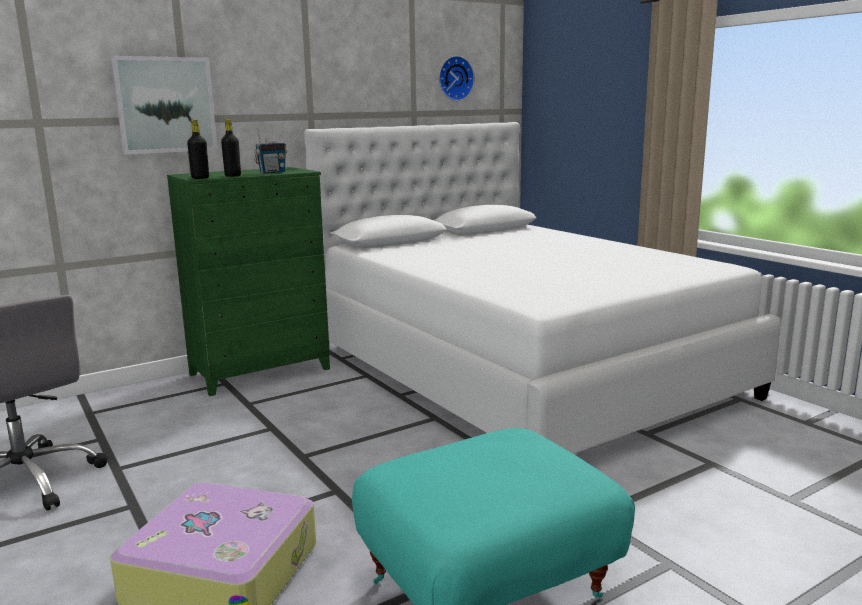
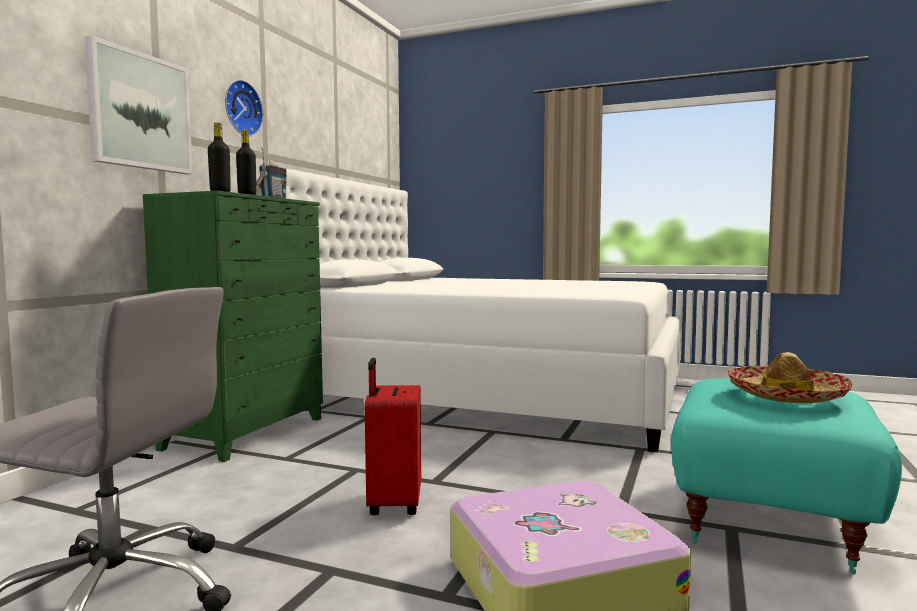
camera: 35 degrees left, 10 degrees down
wall clock [439,56,475,101] -> wall clock moved to [225,80,263,136]
none -> red suitcase [365,358,421,515]
none -> hat [726,352,853,403]

